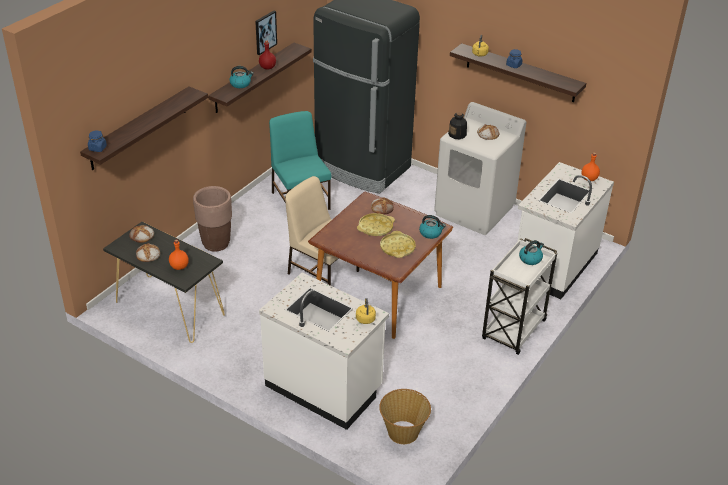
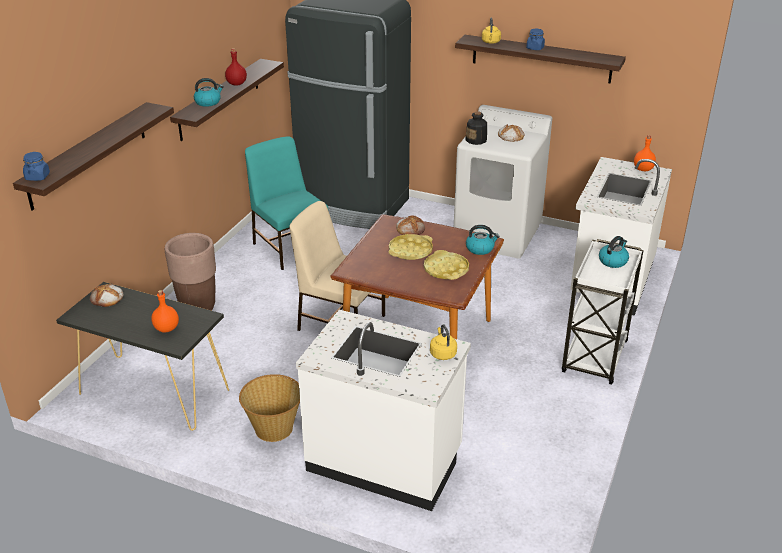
camera: 10 degrees left, 5 degrees down
bread [136,243,160,262] -> none
picture [255,11,277,55] -> none
basket [379,389,431,444] -> basket moved to [239,374,300,442]

